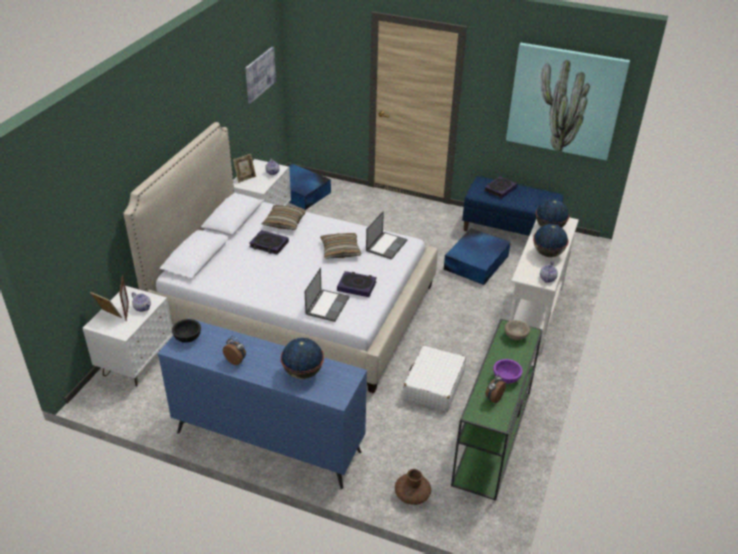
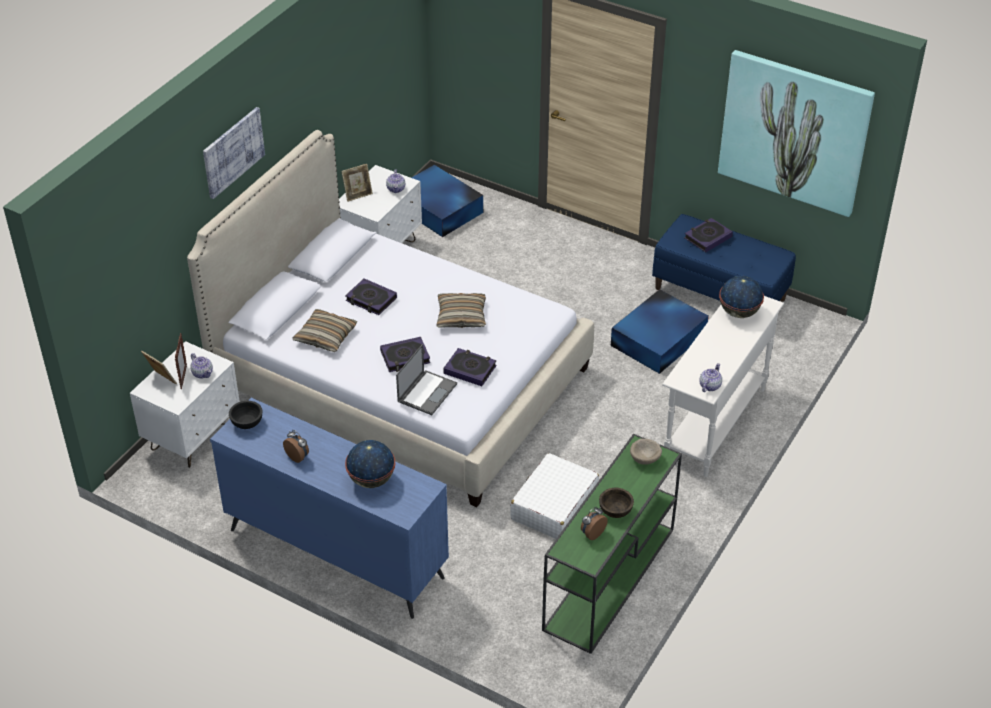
camera: 10 degrees right, 5 degrees up
picture [245,47,276,104] -> picture moved to [203,107,265,199]
pillow [262,205,306,230] -> pillow moved to [292,309,357,352]
laptop [366,211,407,260] -> none
brown vase [395,469,431,505] -> none
purple bowl [494,359,523,384] -> brown bowl [599,488,634,518]
globe [533,224,569,257] -> none
none -> book [380,337,430,372]

